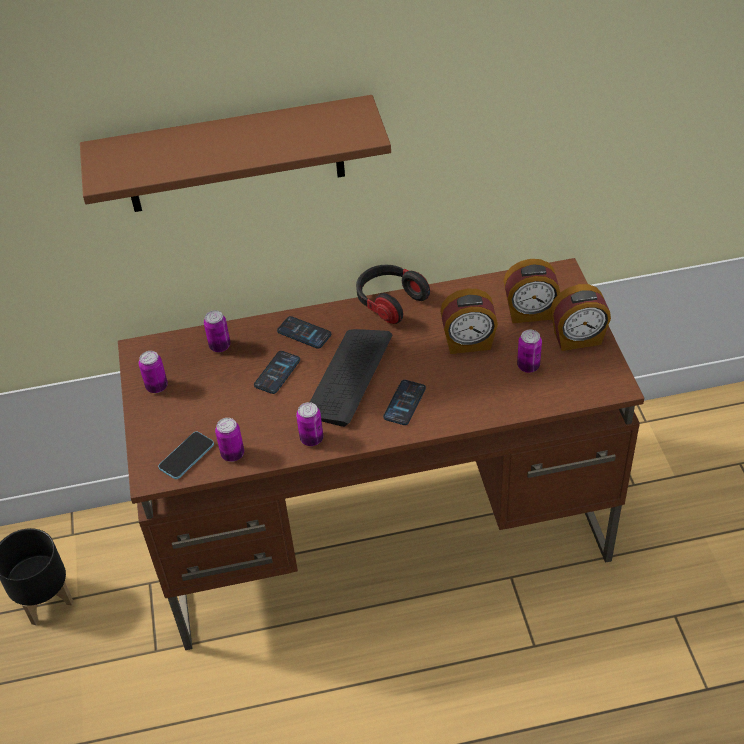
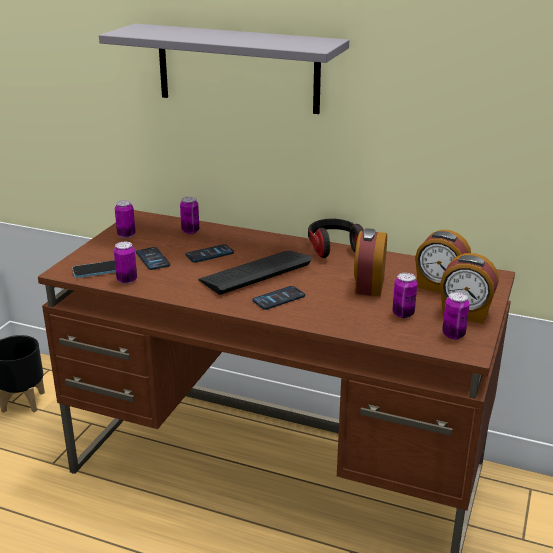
camera: 30 degrees right, 20 degrees down
brown shelf [80,95,391,212] -> grey shelf [99,23,349,114]
phone [277,316,331,349] -> phone moved to [136,247,170,270]
can [296,402,323,446] -> can moved to [442,292,470,339]
alarm clock [440,288,498,354] -> alarm clock turned 75 degrees clockwise [354,228,387,296]

